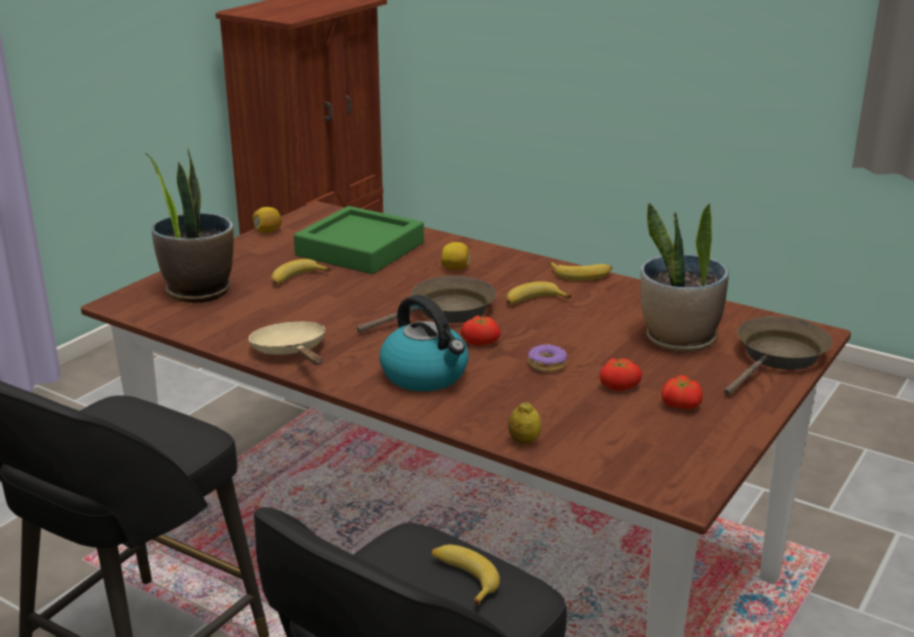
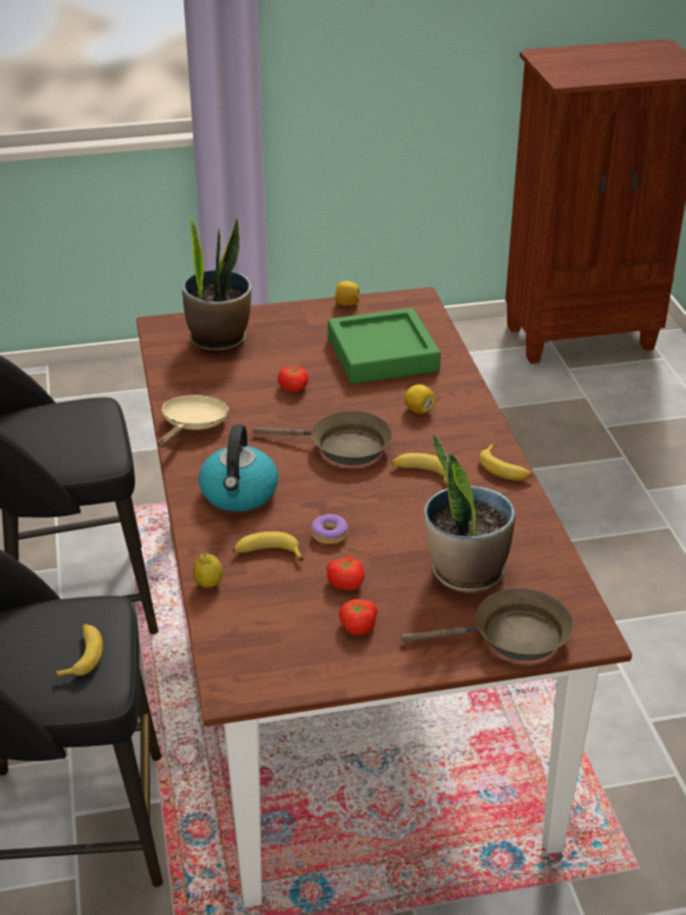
camera: 45 degrees right, 10 degrees up
banana [271,259,331,284] -> banana moved to [233,531,304,561]
tomato [461,315,501,346] -> tomato moved to [277,366,308,392]

